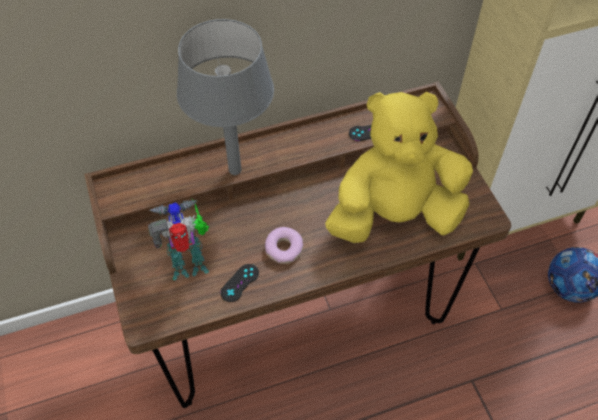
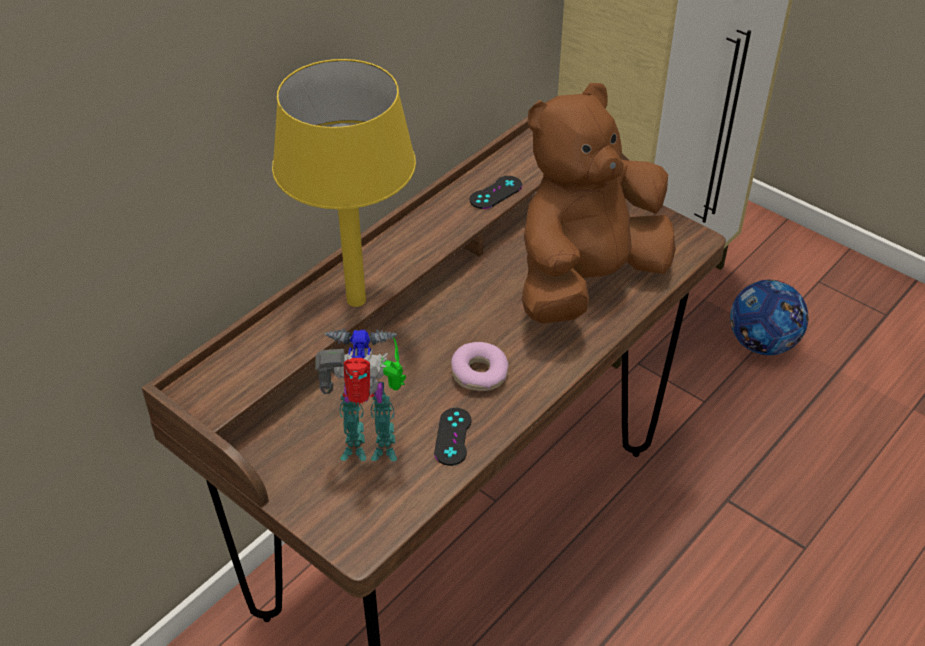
camera: 30 degrees left, 10 degrees down
toy robot [148,198,209,281] -> toy robot turned 45 degrees clockwise [315,328,406,461]
grey table lamp [177,19,274,175] -> yellow table lamp [272,59,416,307]
yellow plush toy [325,92,473,243] -> brown plush toy [522,83,676,324]

